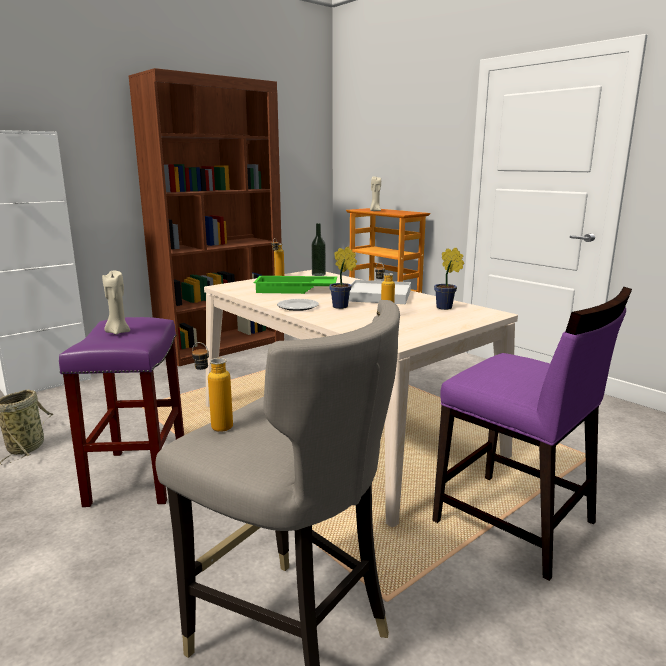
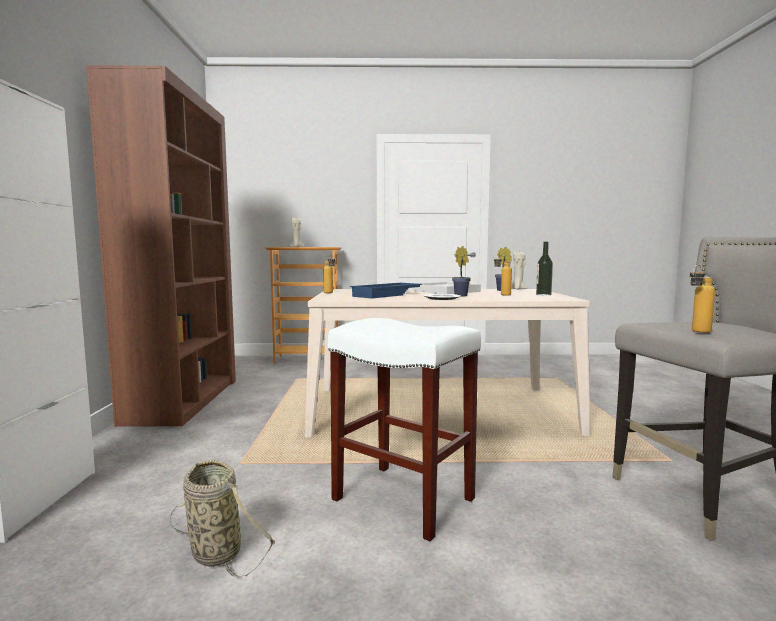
camera: 50 degrees left, 10 degrees down
purple stool [59,317,184,507] -> white stool [328,318,481,541]
beige candle [102,271,130,334] -> beige candle moved to [511,251,528,290]
green tray [254,276,337,294] -> blue tray [350,283,422,299]
bottle [311,223,326,276] -> bottle moved to [536,242,553,296]
purple chair [432,287,632,581] -> none

